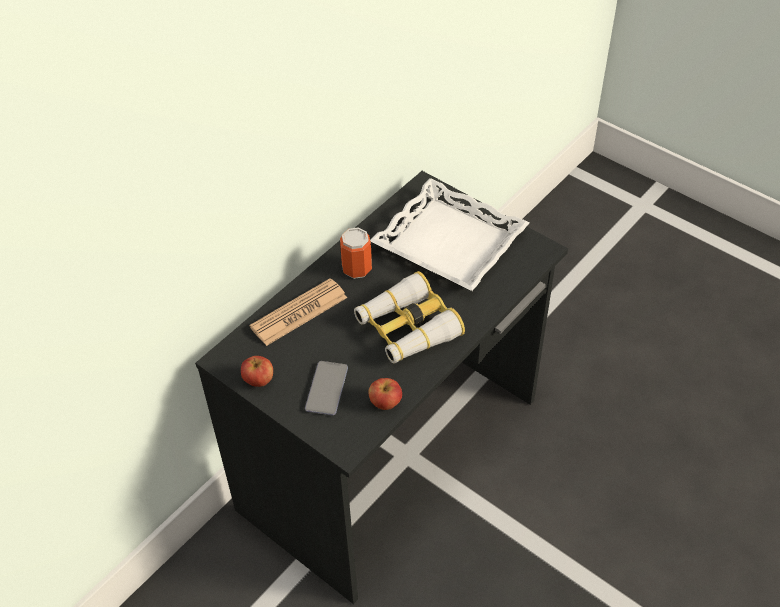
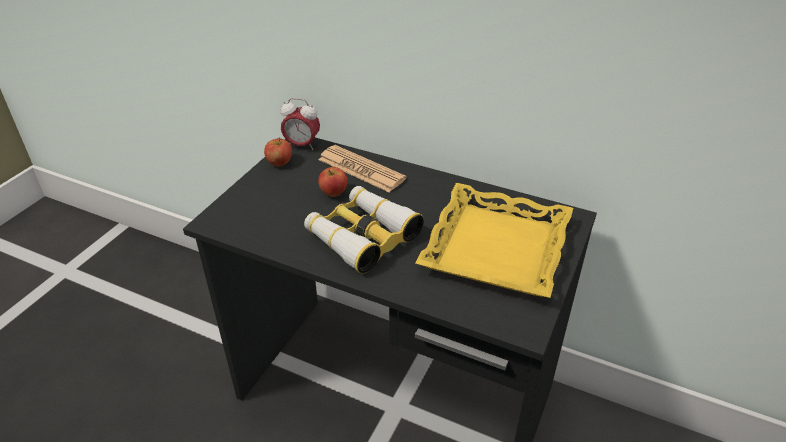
camera: 75 degrees right, 10 degrees down
phone [305,361,348,416] -> none
can [340,227,372,279] -> none
apple [368,378,402,410] -> apple moved to [318,167,348,197]
white tray [370,178,530,291] -> yellow tray [415,183,573,298]
none -> alarm clock [280,98,320,150]

